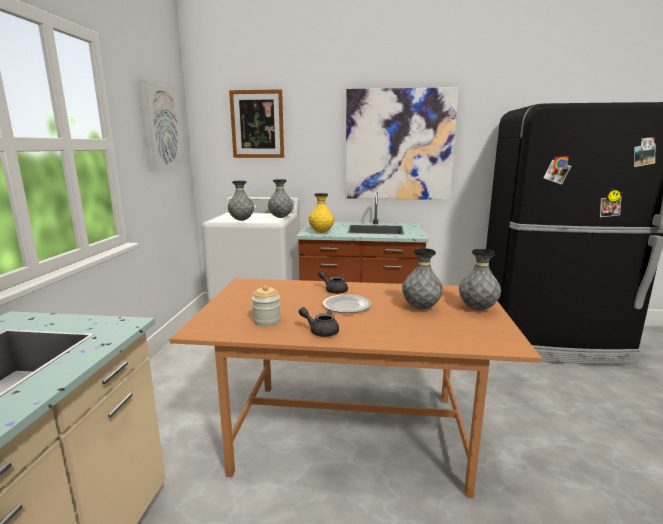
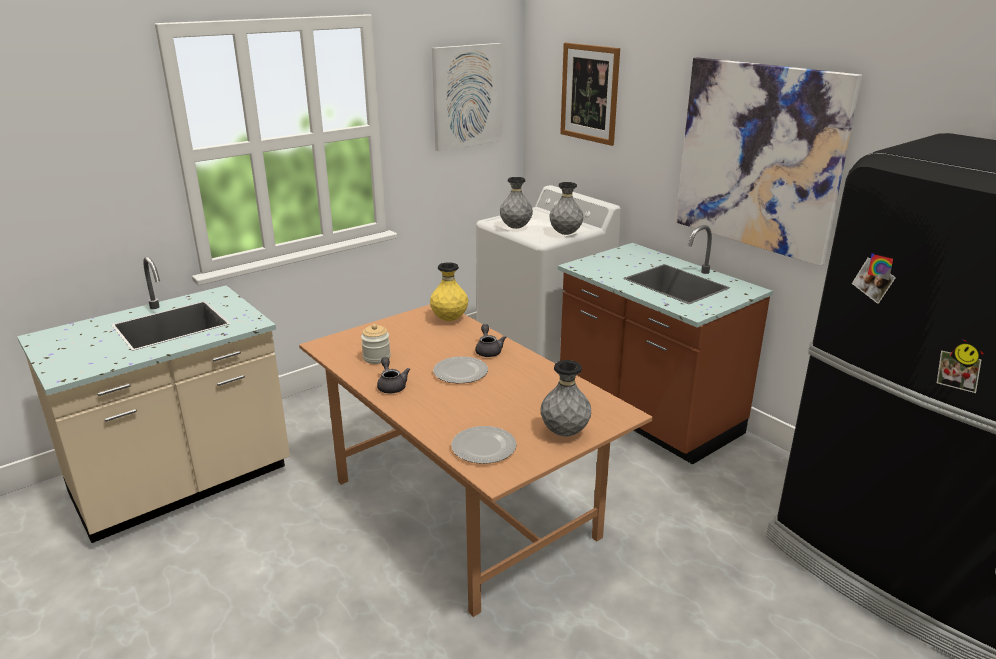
camera: 45 degrees right, 10 degrees up
yellow vase [309,193,334,233] -> yellow vase moved to [430,262,468,321]
grey vase [402,248,443,309] -> none
none -> plate [451,426,517,464]

